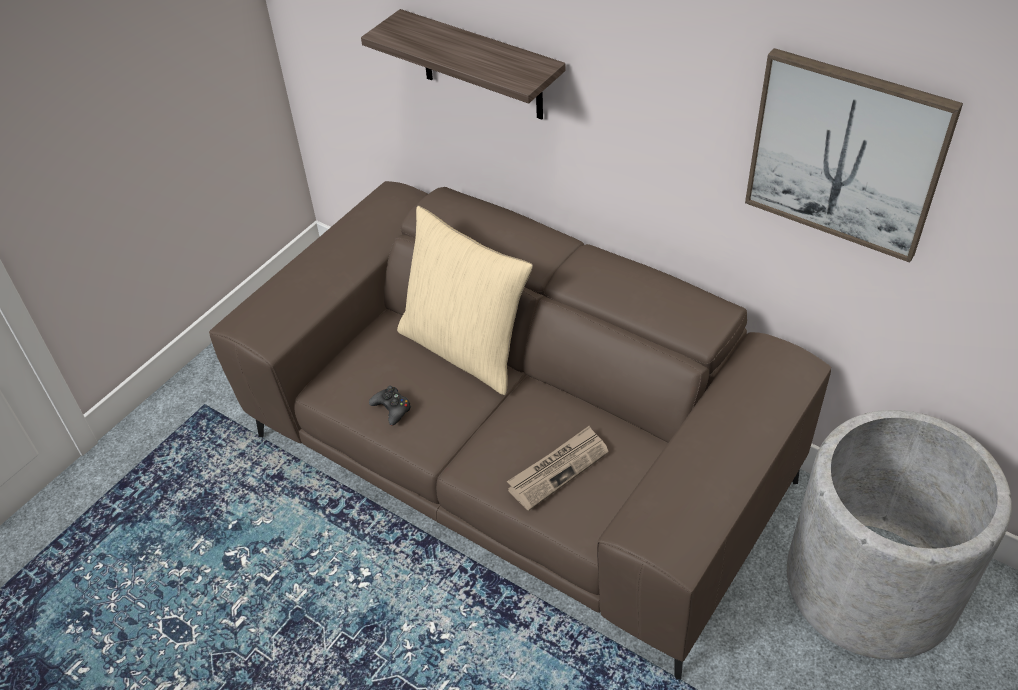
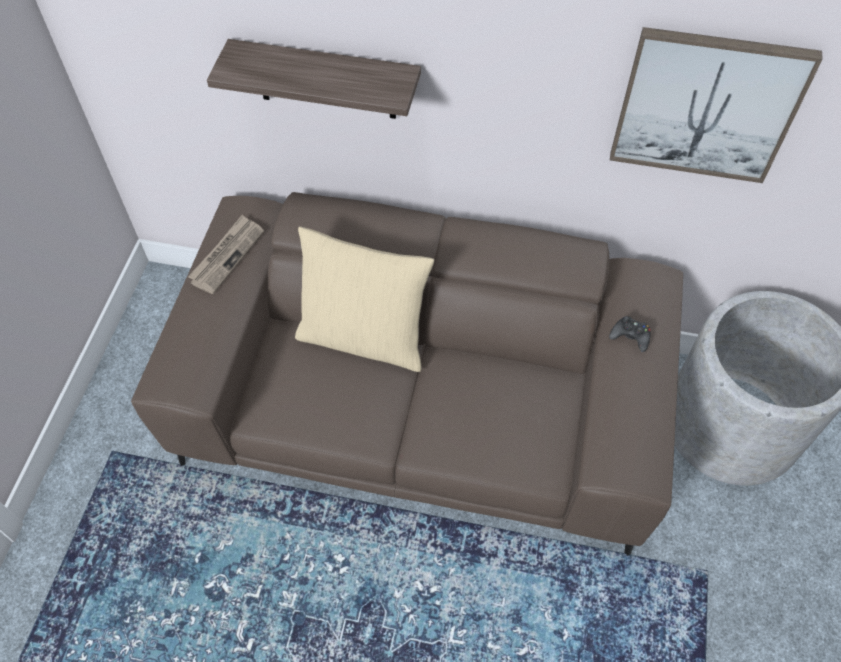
camera: 25 degrees left, 10 degrees up
black game controller [369,386,411,425] -> black game controller moved to [609,316,651,352]
newspaper [507,426,609,511] -> newspaper moved to [188,215,264,294]

